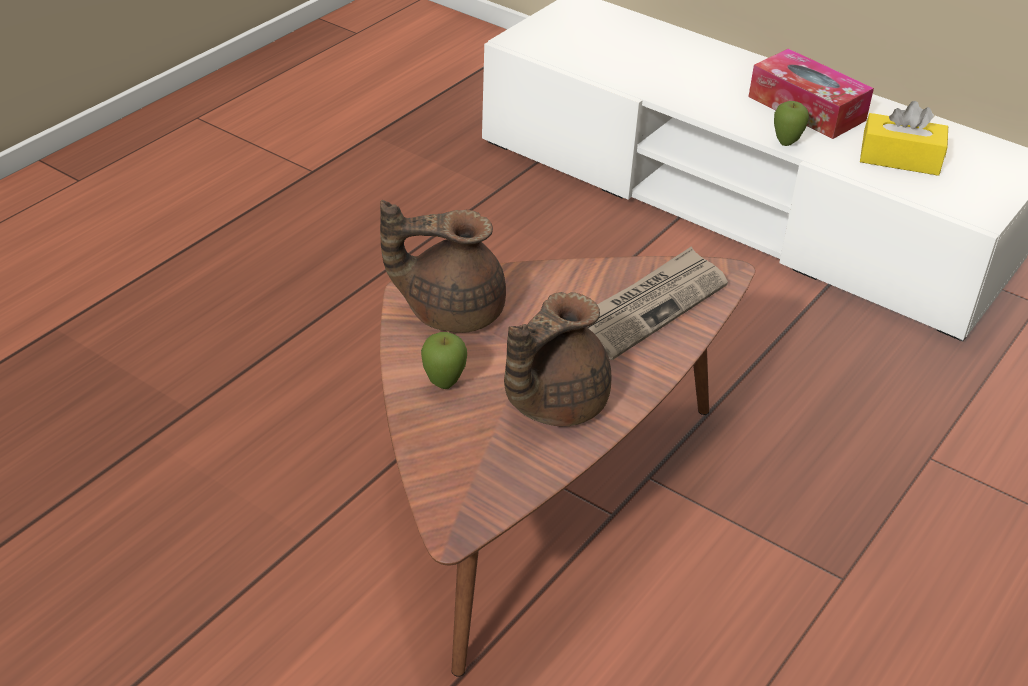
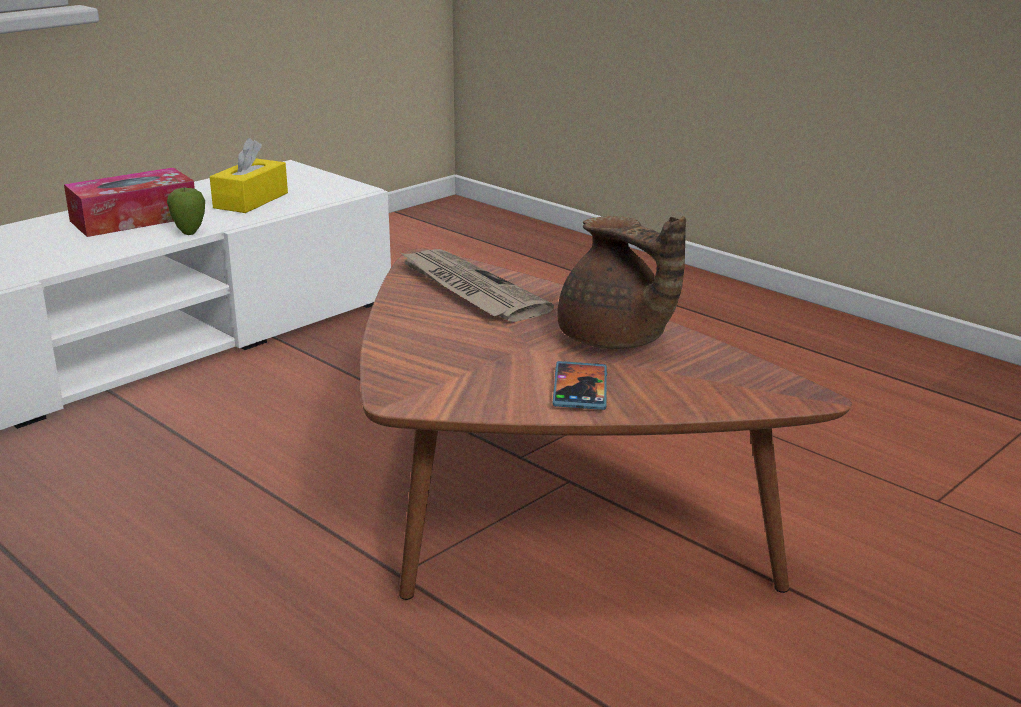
camera: 80 degrees left, 15 degrees down
brown teapot [380,200,506,333] -> none
apple [421,332,467,389] -> phone [552,361,607,410]

